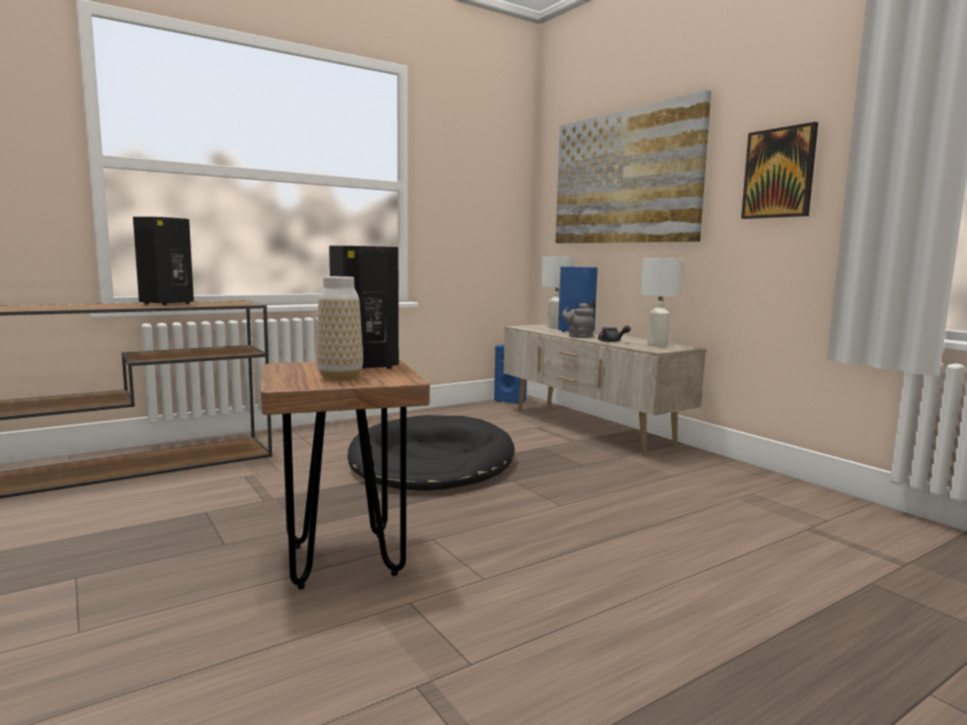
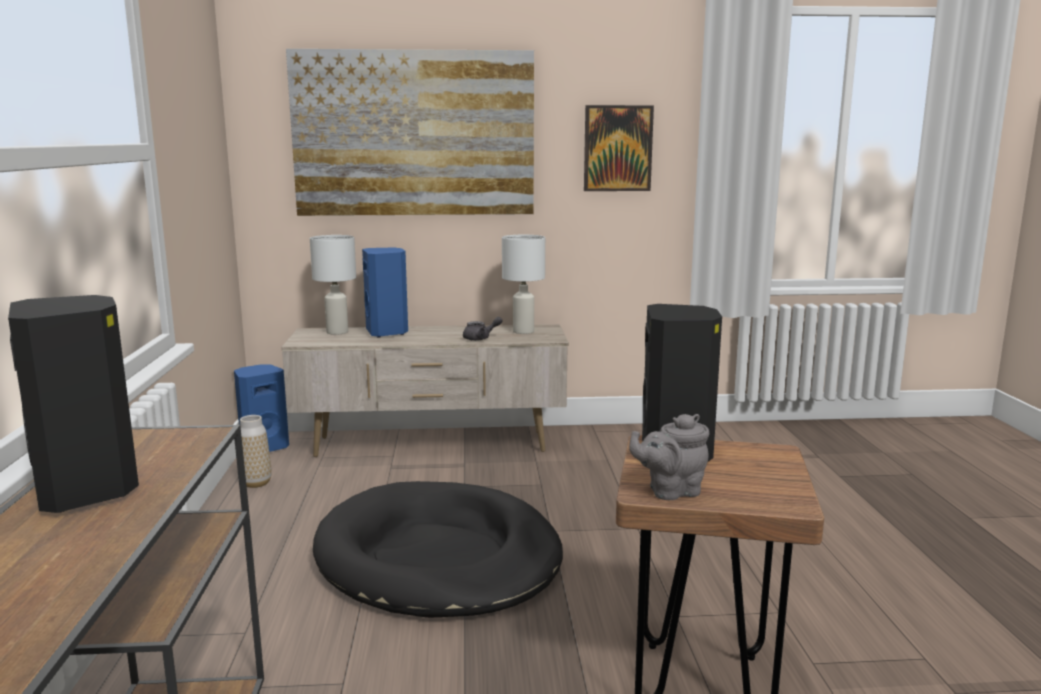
camera: 60 degrees left, 5 degrees up
vase [317,276,363,381] -> vase moved to [240,415,272,488]
grey teapot [562,303,594,338] -> grey teapot moved to [629,414,709,500]

